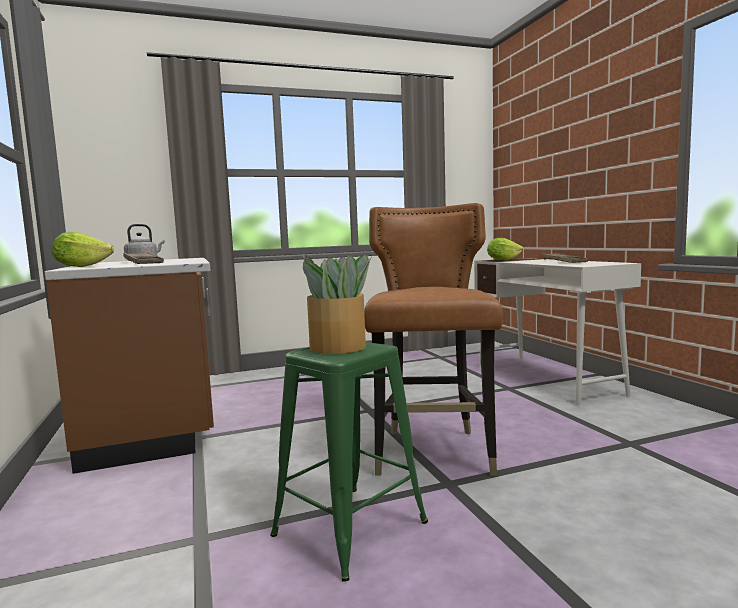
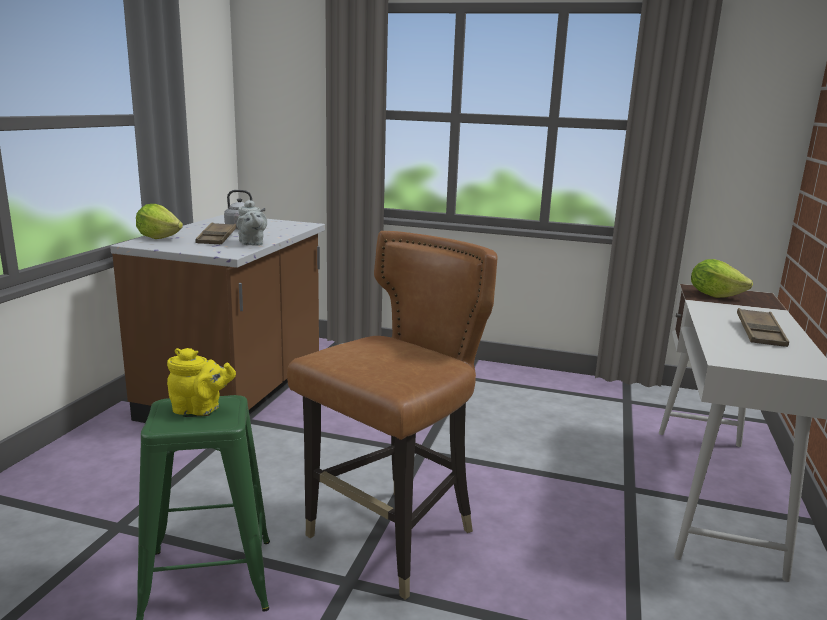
camera: 35 degrees right, 10 degrees up
potted plant [303,255,371,354] -> yellow teapot [167,348,236,416]
none -> grey teapot [237,200,267,246]

